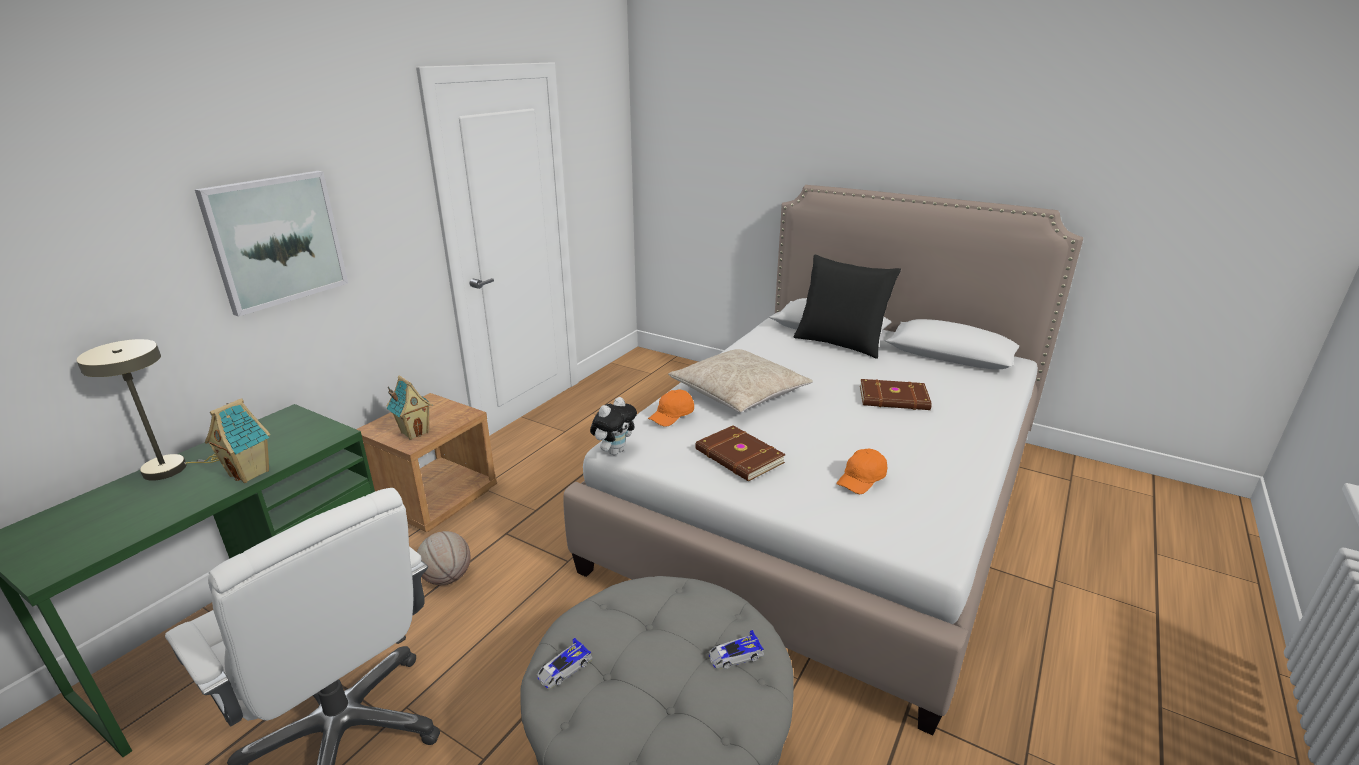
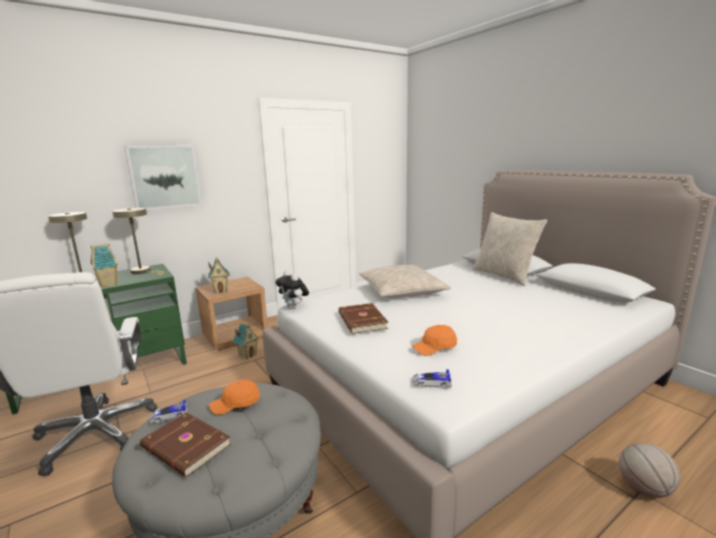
camera: 25 degrees right, 10 degrees down
basketball [417,531,471,585] -> basketball moved to [619,443,680,498]
plush toy [590,397,637,455] -> plush toy turned 75 degrees clockwise [276,271,309,309]
orange cap [648,389,694,427] -> orange cap moved to [209,380,260,415]
toy car [709,630,764,669] -> toy car moved to [412,369,452,389]
black pillow [794,255,901,359] -> beige pillow [472,212,547,286]
brown book [860,379,932,410] -> brown book moved to [140,412,231,477]
none -> beige table lamp [112,208,164,275]
none -> toy house [233,322,259,360]

